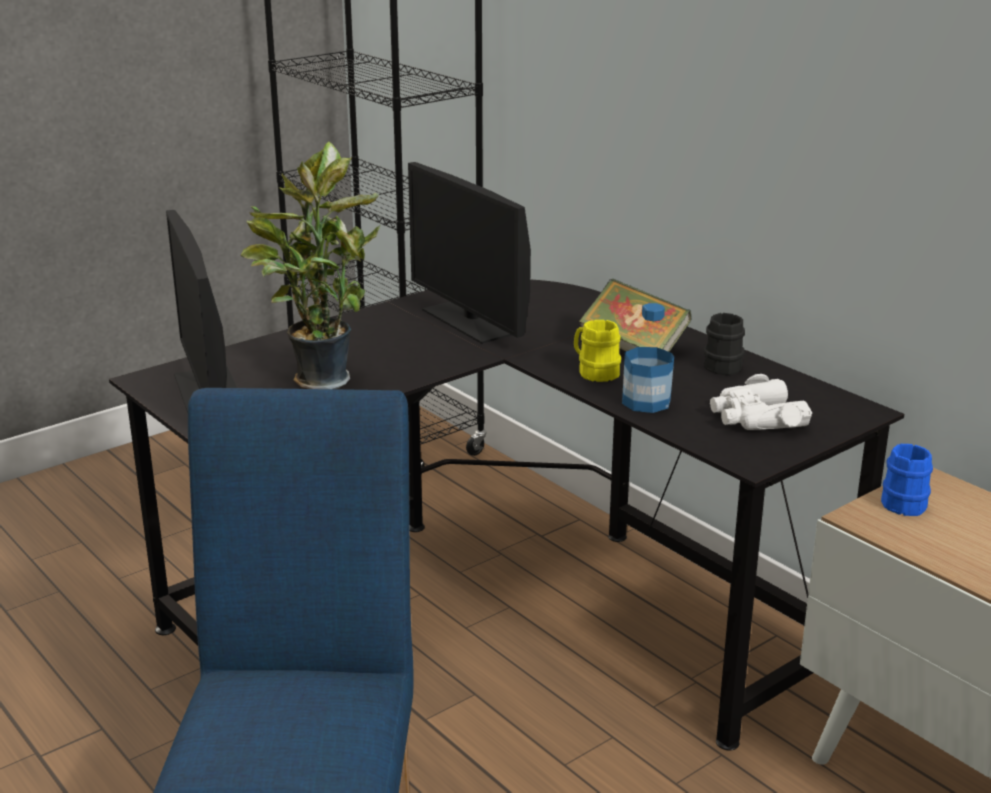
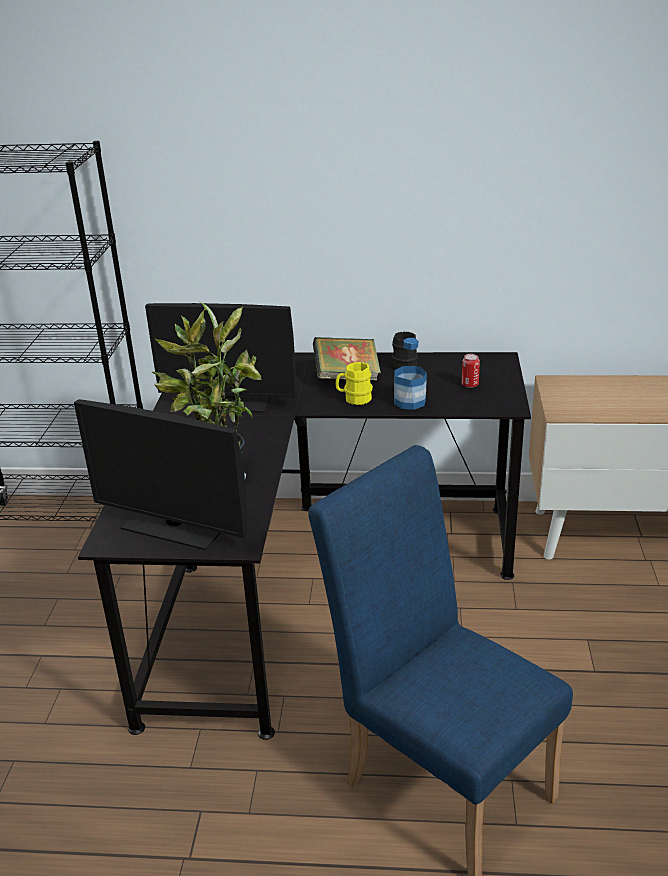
camera: 45 degrees left, 5 degrees up
white binoculars [710,374,812,430] -> can [462,354,480,388]
blue mug [881,444,933,516] -> none

